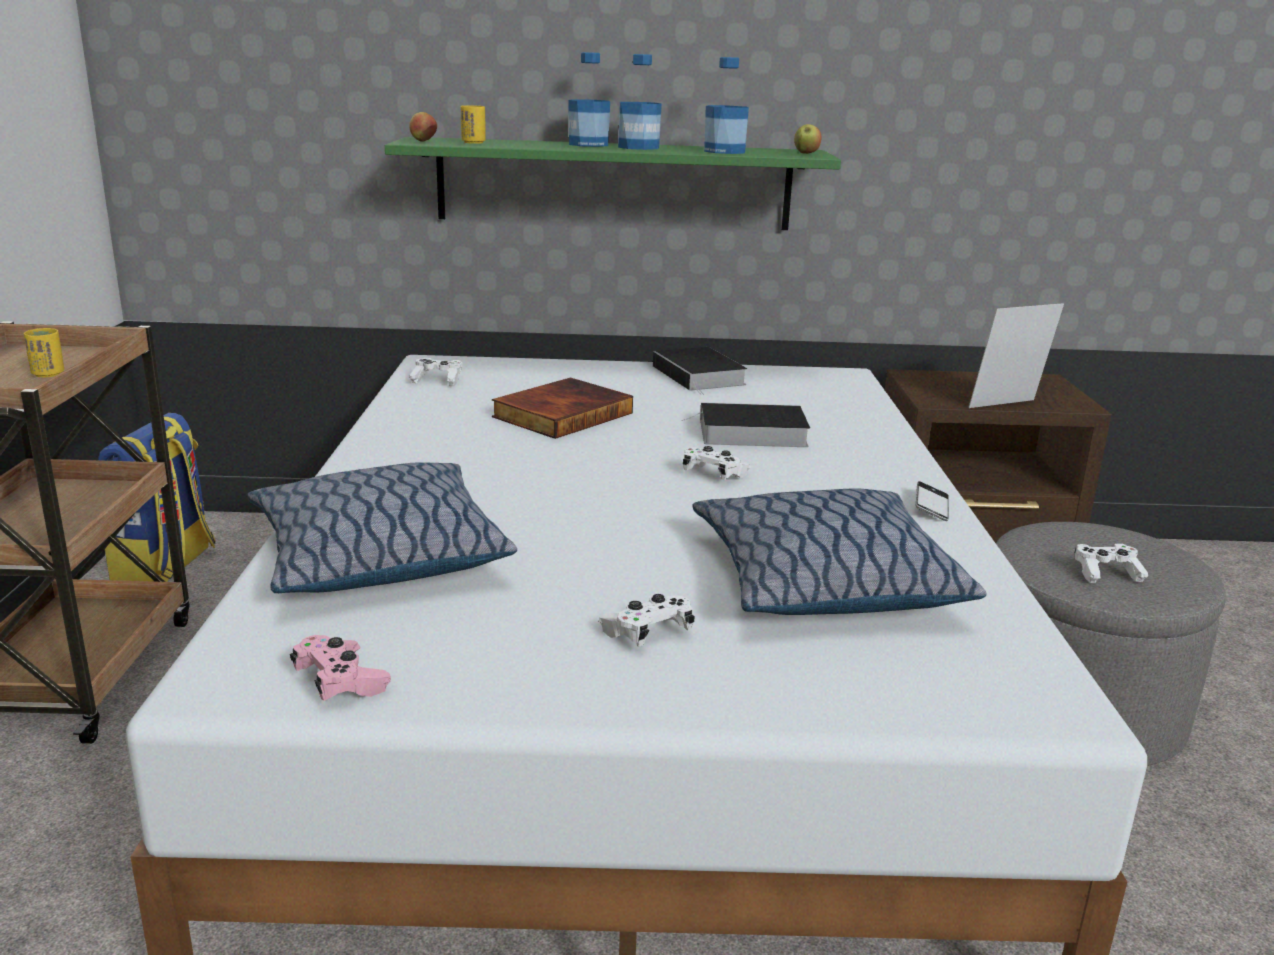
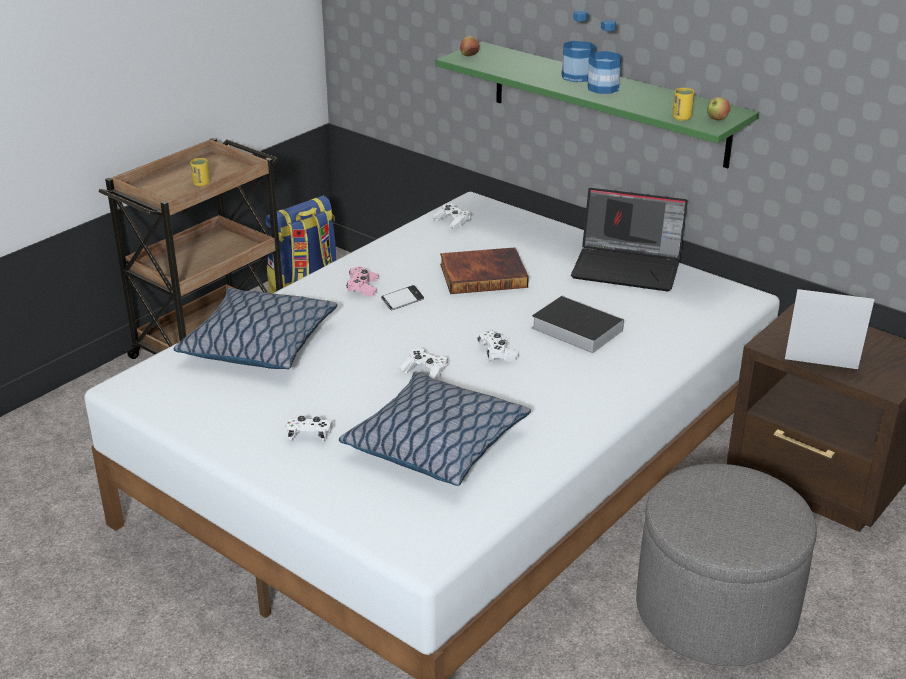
camera: 40 degrees right, 10 degrees up
pink game controller [290,635,391,701] -> pink game controller moved to [346,266,379,296]
yellow cup [461,105,486,144] -> yellow cup moved to [672,88,695,121]
book [653,347,747,395] -> laptop [571,188,688,291]
bottle [704,57,749,154] -> none
phone [916,481,949,521] -> phone moved to [381,285,424,310]
white game controller [1075,543,1148,583] -> white game controller moved to [400,348,448,380]

